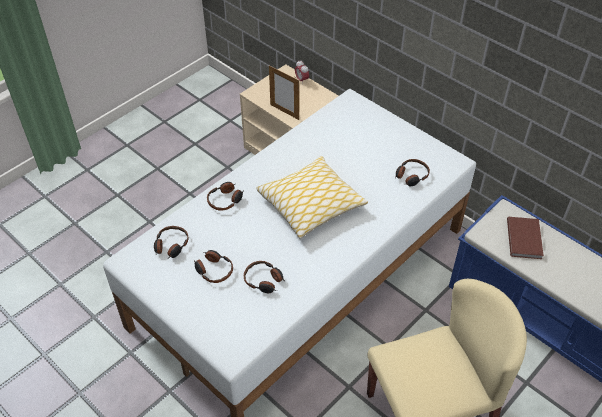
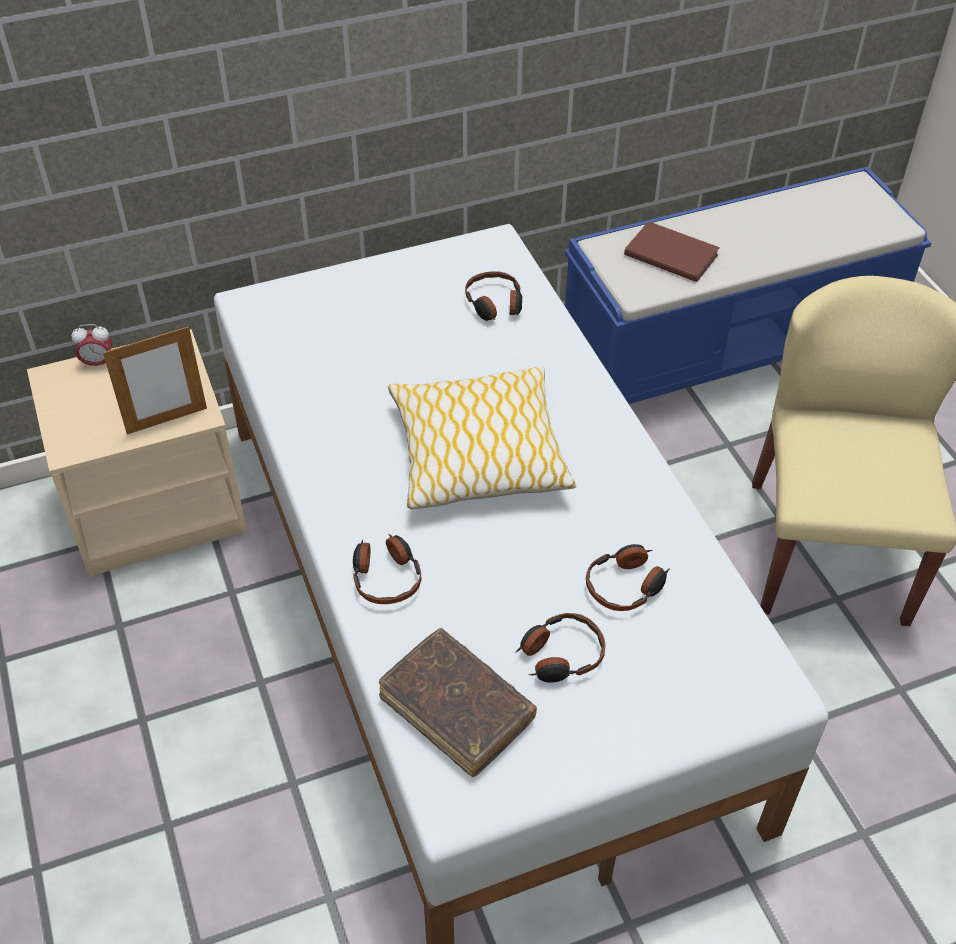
camera: 65 degrees left, 0 degrees up
headphones [154,226,189,258] -> brown book [379,628,537,777]

